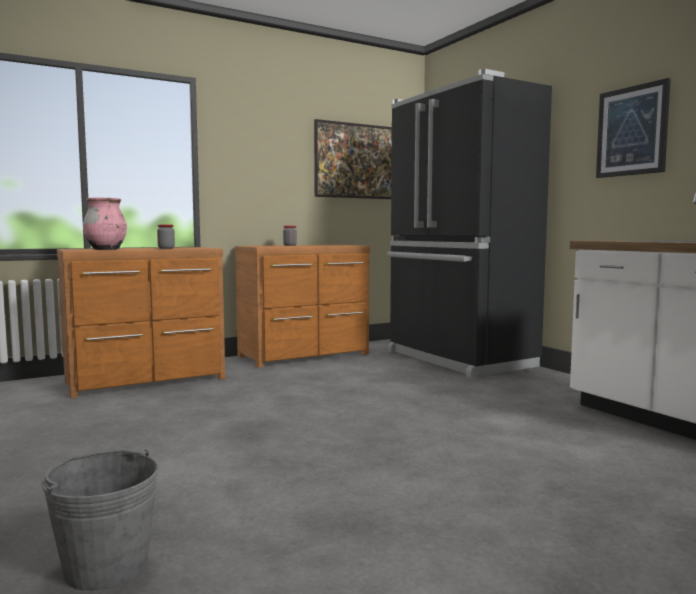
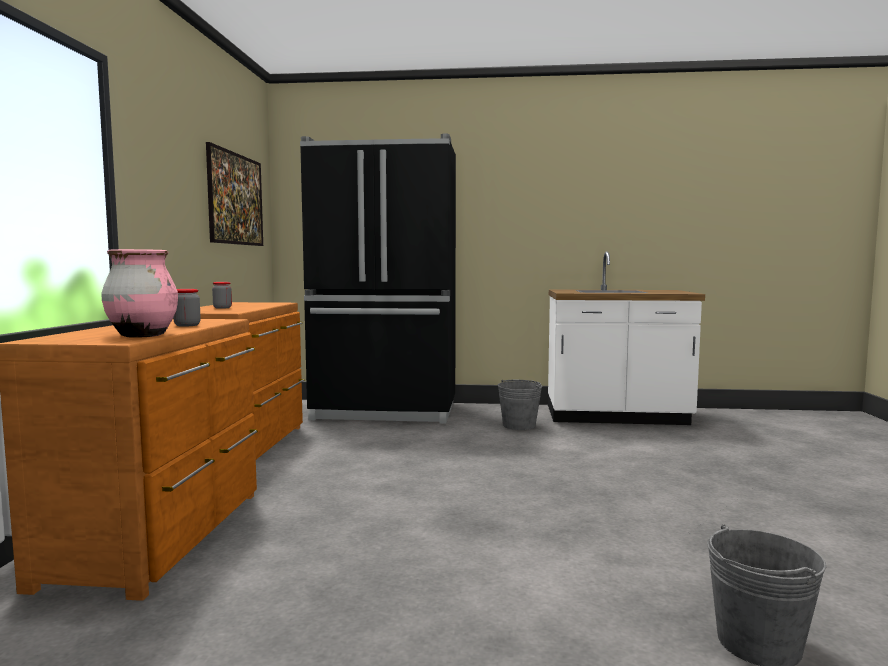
camera: 55 degrees left, 0 degrees up
picture [596,78,671,178] -> none
none -> grey bucket [498,380,542,430]

